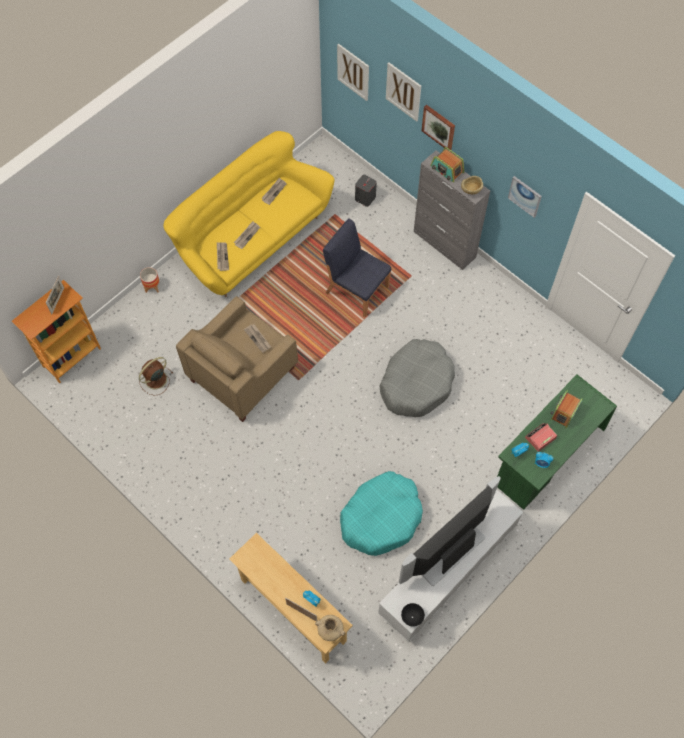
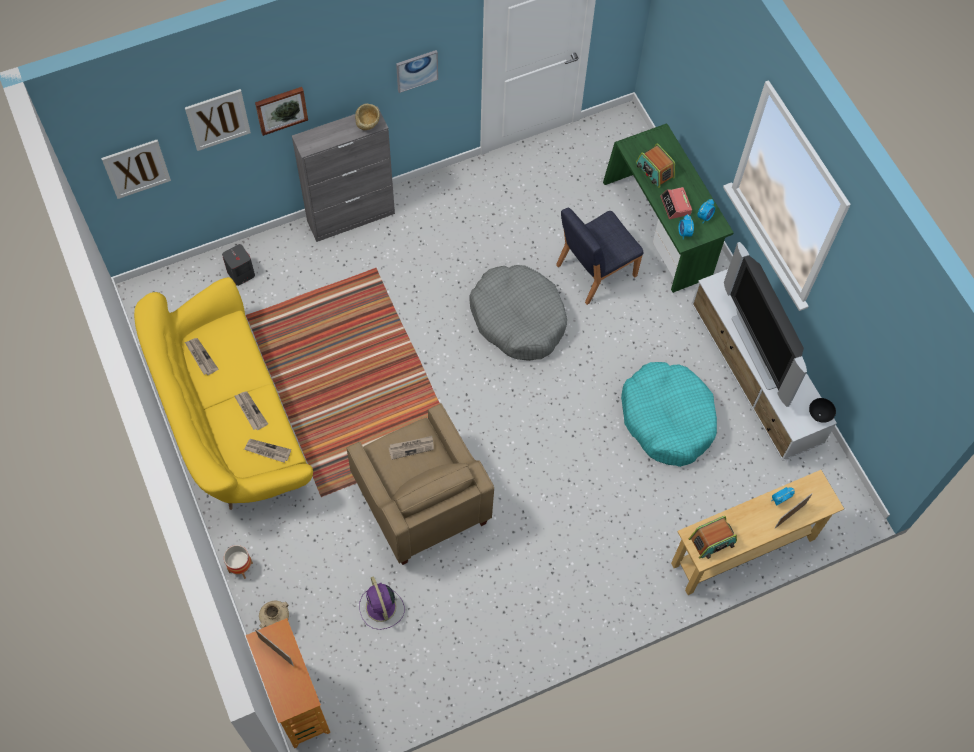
camera: 70 degrees left, 0 degrees up
brown fan [139,357,173,395] -> purple fan [359,576,405,630]
beige vase [315,615,345,641] -> beige vase moved to [259,601,289,629]
blue chair [323,218,391,317] -> blue chair moved to [556,208,644,305]
radio [430,147,464,182] -> radio moved to [689,516,737,559]

